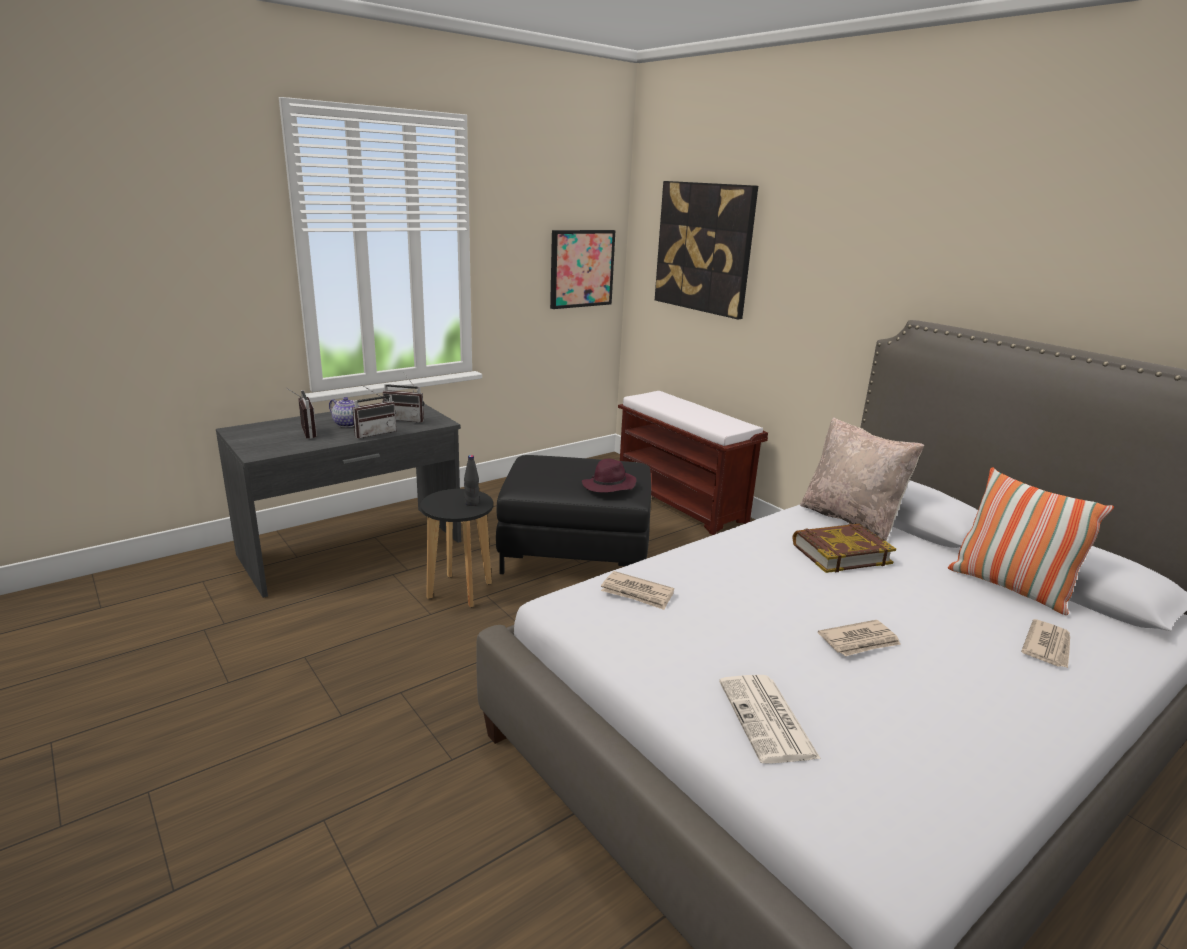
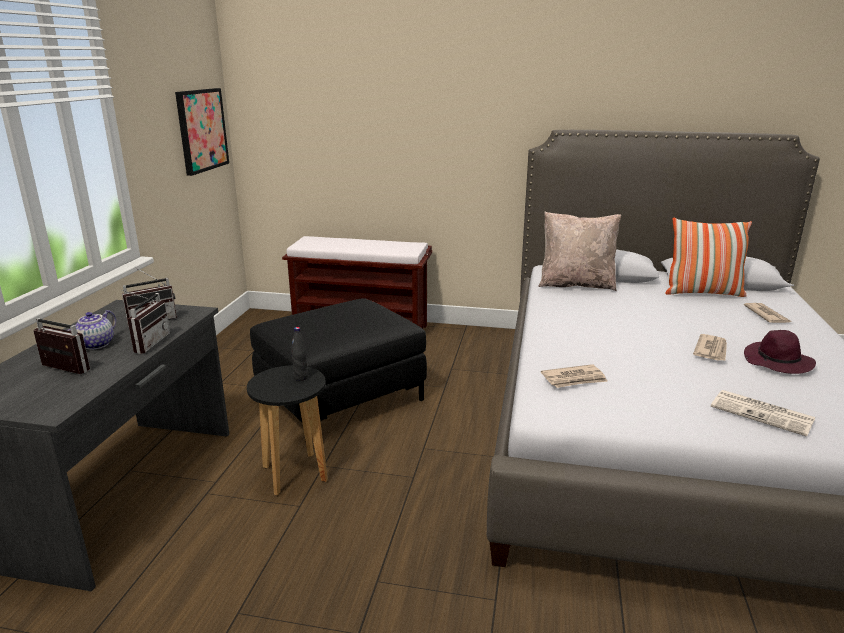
camera: 40 degrees left, 0 degrees up
teapot [329,397,359,427] -> teapot turned 120 degrees clockwise [67,310,116,350]
purple hat [582,459,637,493] -> purple hat moved to [744,330,816,374]
picture [655,181,758,319] -> none
book [793,524,896,573] -> none

